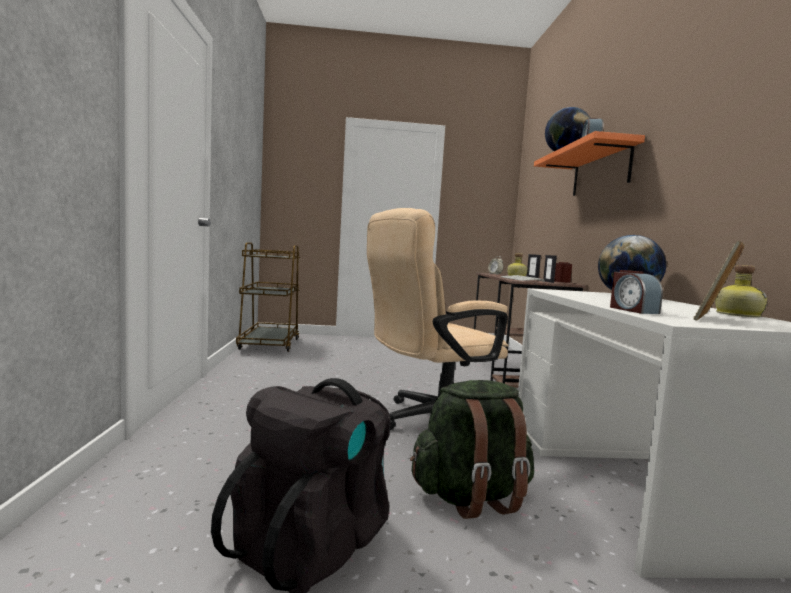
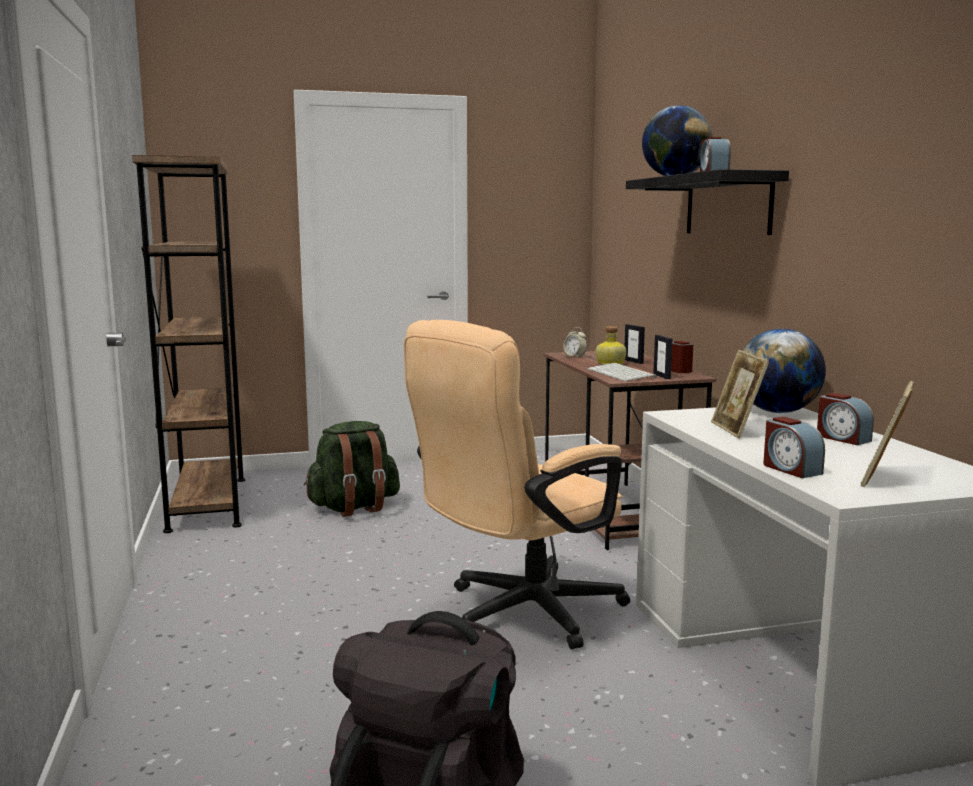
camera: 10 degrees left, 5 degrees up
brown cart [236,242,300,352] -> brown bookcase [132,155,245,533]
green backpack [410,380,534,519] -> green backpack moved to [304,421,400,517]
orange shelf [534,131,645,196] -> black shelf [626,169,789,235]
bottle [715,265,767,317] -> none
none -> picture frame [711,350,769,439]
none -> alarm clock [817,393,874,445]

